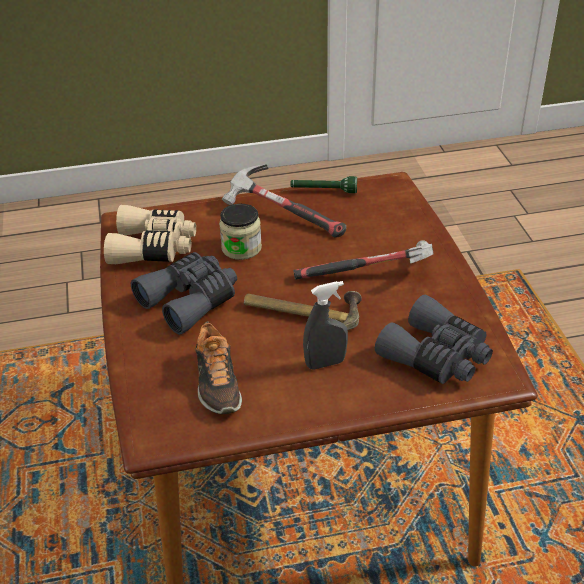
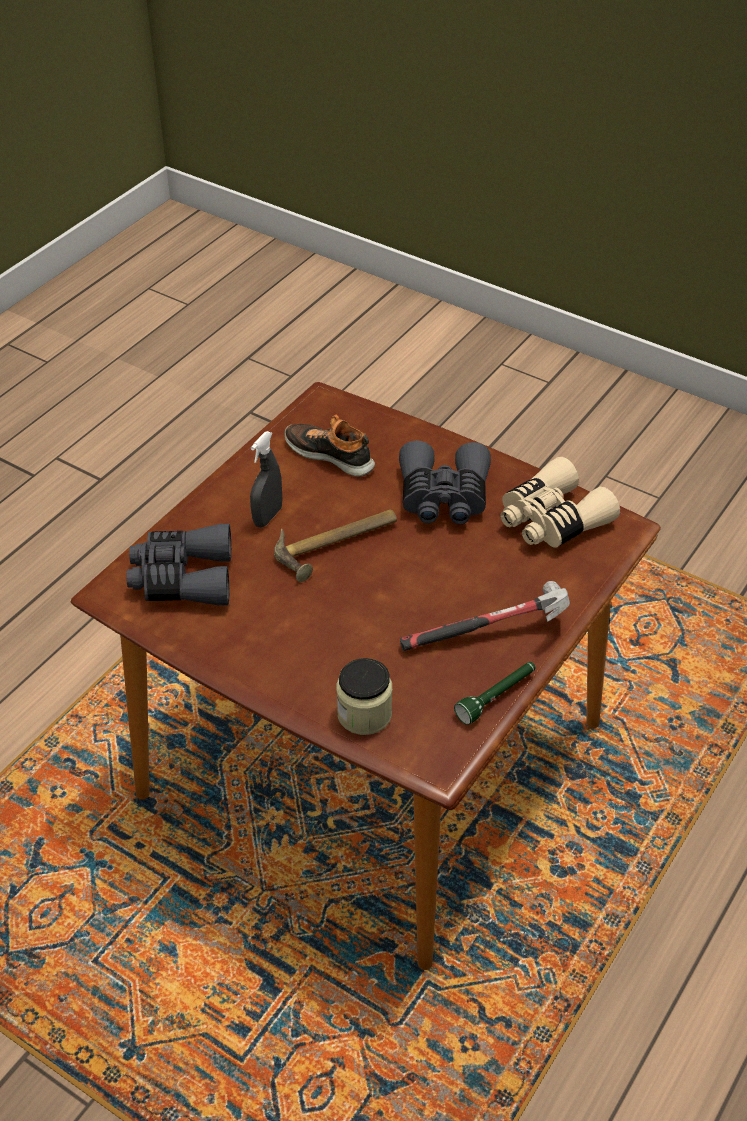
camera: 135 degrees right, 5 degrees up
jar [219,204,262,260] -> jar moved to [337,658,392,735]
hammer [293,240,434,280] -> none

